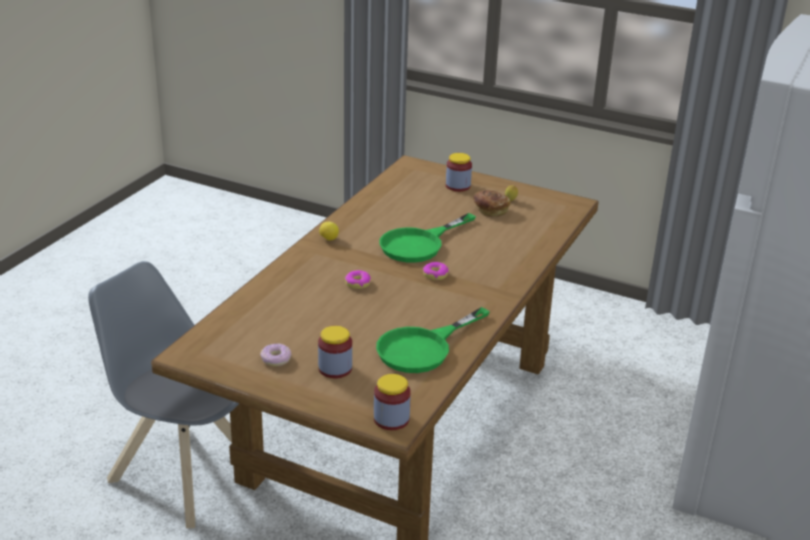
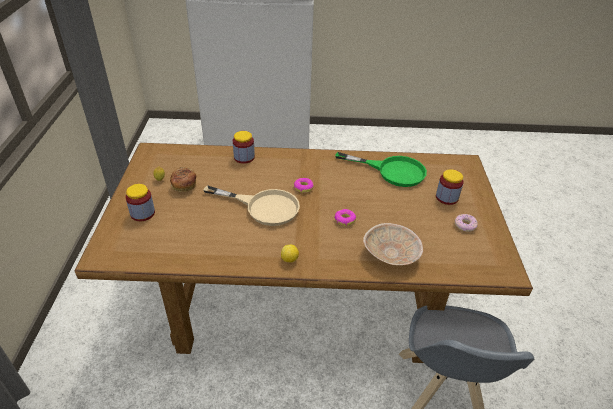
camera: 115 degrees left, 10 degrees up
jar [374,374,411,430] -> jar moved to [233,131,255,164]
green frying pan [379,213,476,263] -> beige frying pan [203,185,300,226]
none -> beige bowl [363,223,423,265]

